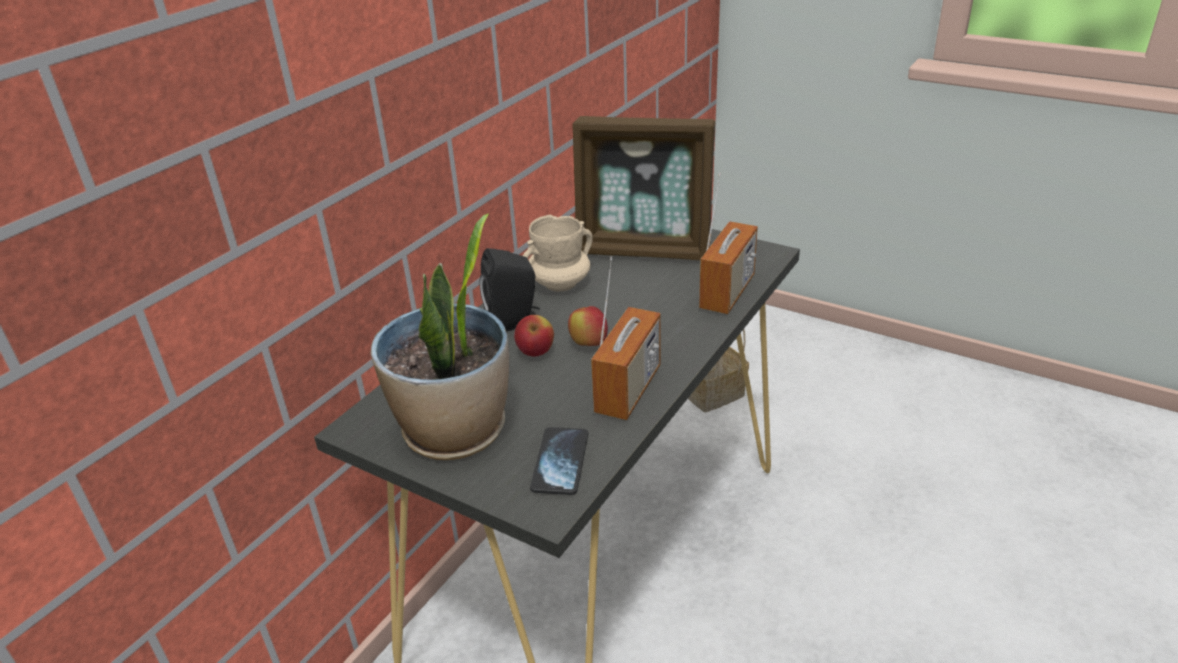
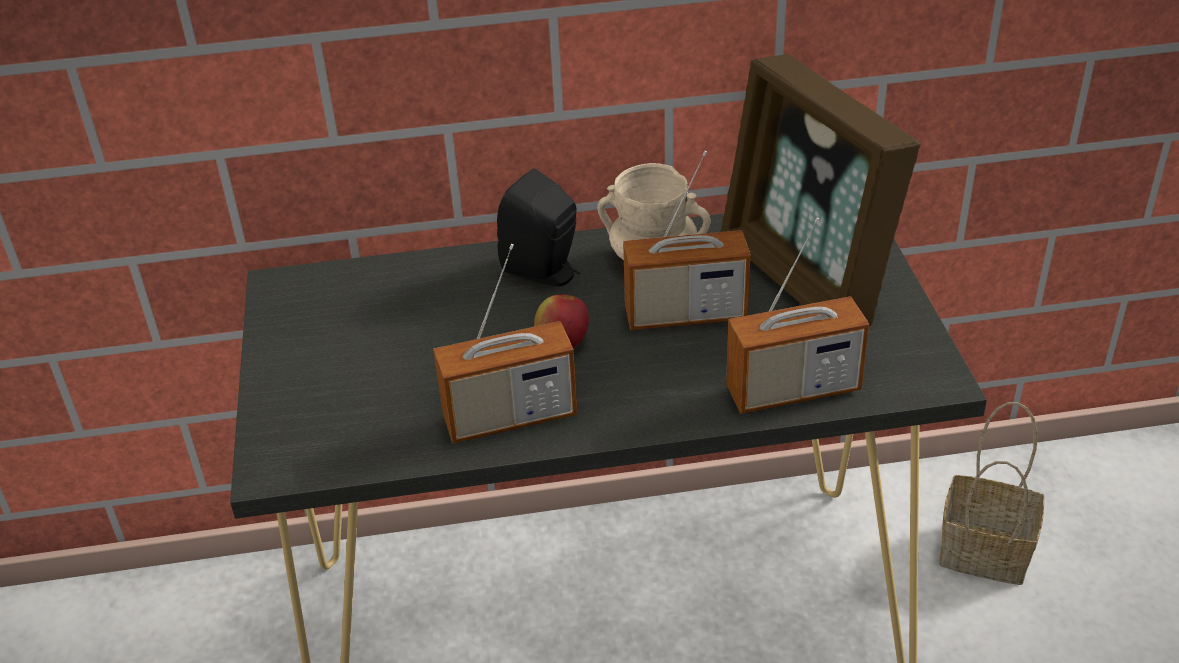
camera: 50 degrees right, 5 degrees up
potted plant [371,213,509,460] -> none
apple [514,315,554,357] -> none
phone [530,427,588,495] -> none
none -> radio [623,151,751,330]

